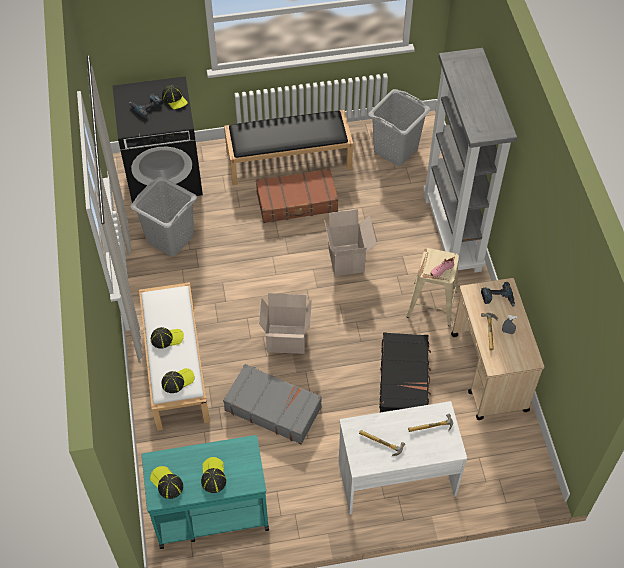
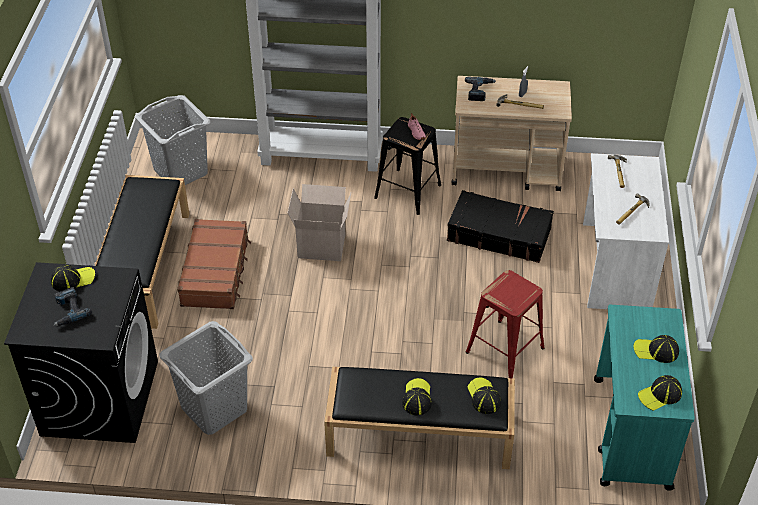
camera: 75 degrees left, 10 degrees down
white bench [139,282,210,431] -> black bench [324,367,515,469]
grey suitcase [223,364,322,444] -> red stool [466,270,545,379]
cardboard box [259,293,312,354] -> none
beige stool [406,248,459,326] -> black stool [374,117,441,215]

